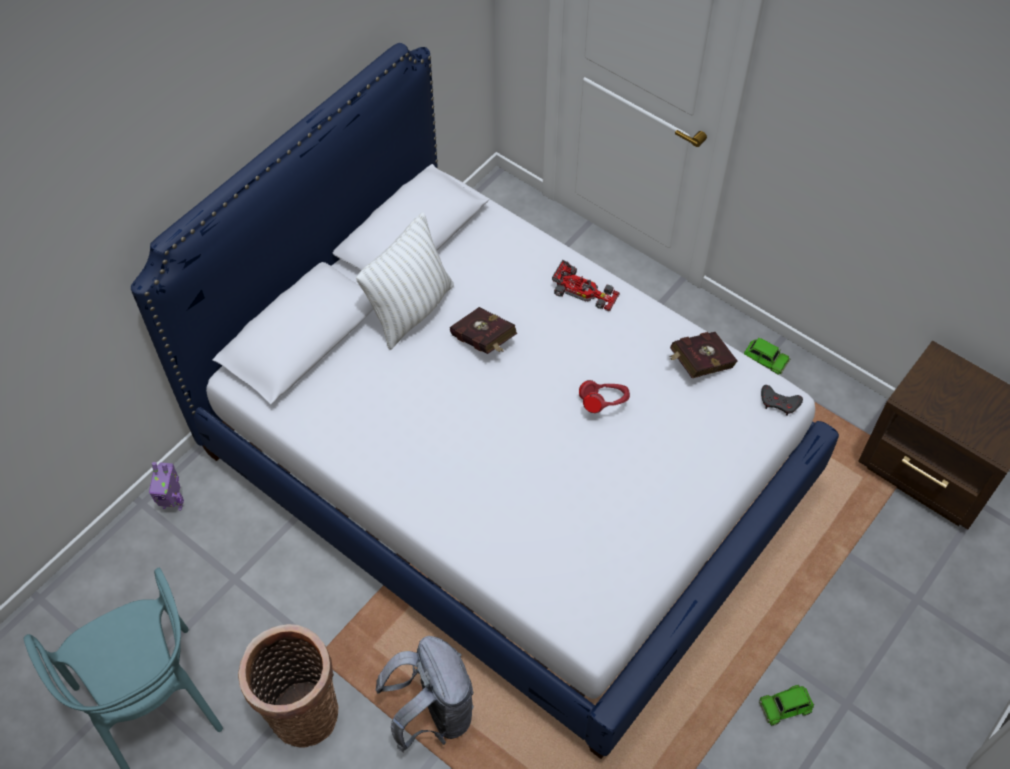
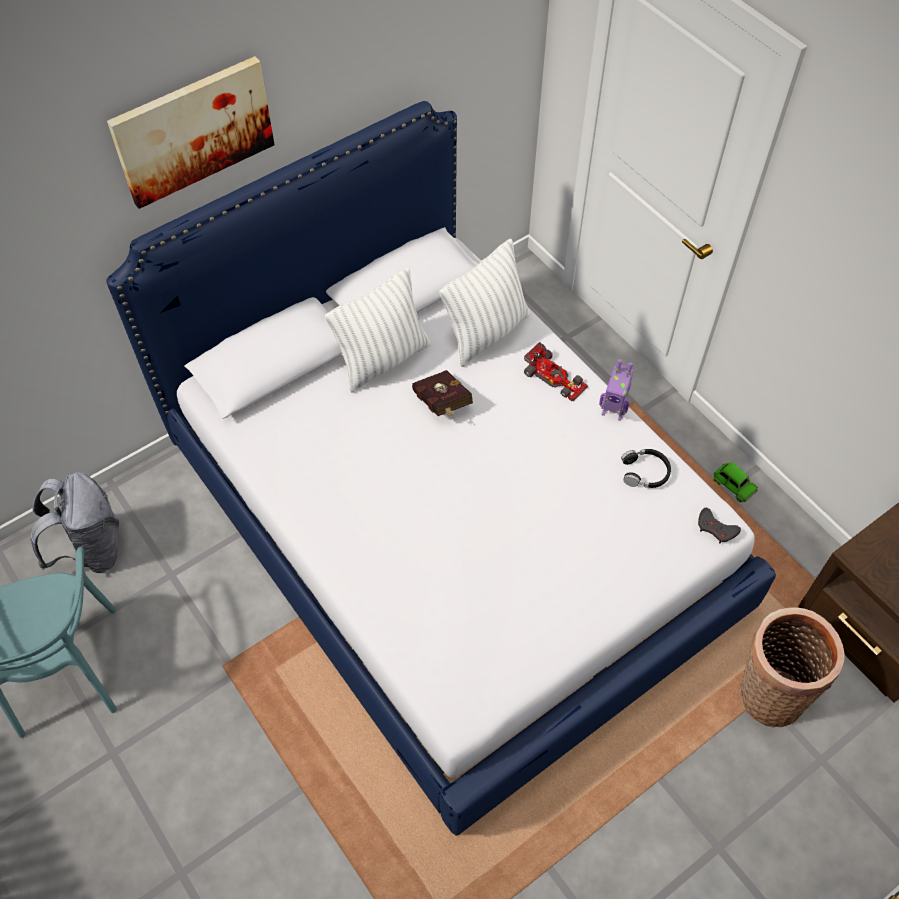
camera: 15 degrees right, 0 degrees up
toy robot [149,462,184,510] -> toy robot moved to [599,359,634,421]
basket [238,624,338,747] -> basket moved to [740,608,844,727]
grey backpack [376,636,474,753] -> grey backpack moved to [31,472,119,573]
red headphones [579,380,630,413] -> none
red book [669,332,738,378] -> black headphones [621,449,671,488]
green toy car [759,685,814,726] -> none
none -> picture [107,56,275,209]
none -> white pillow [439,239,530,367]

